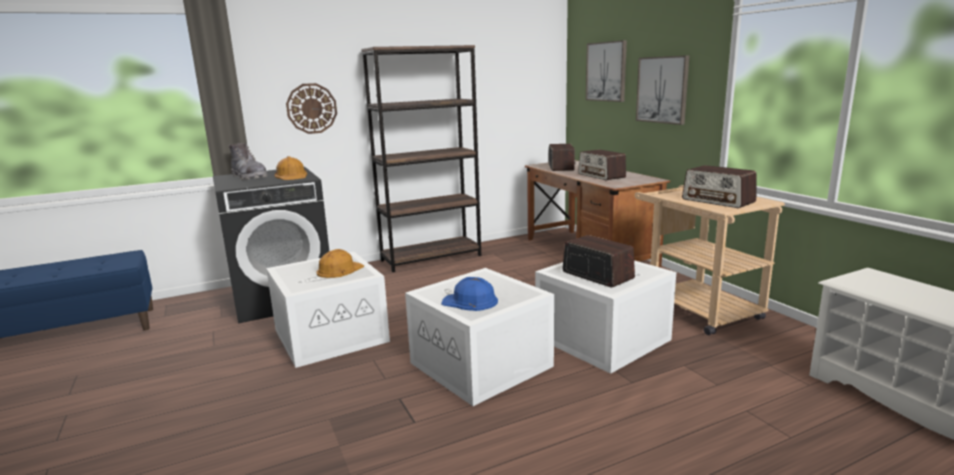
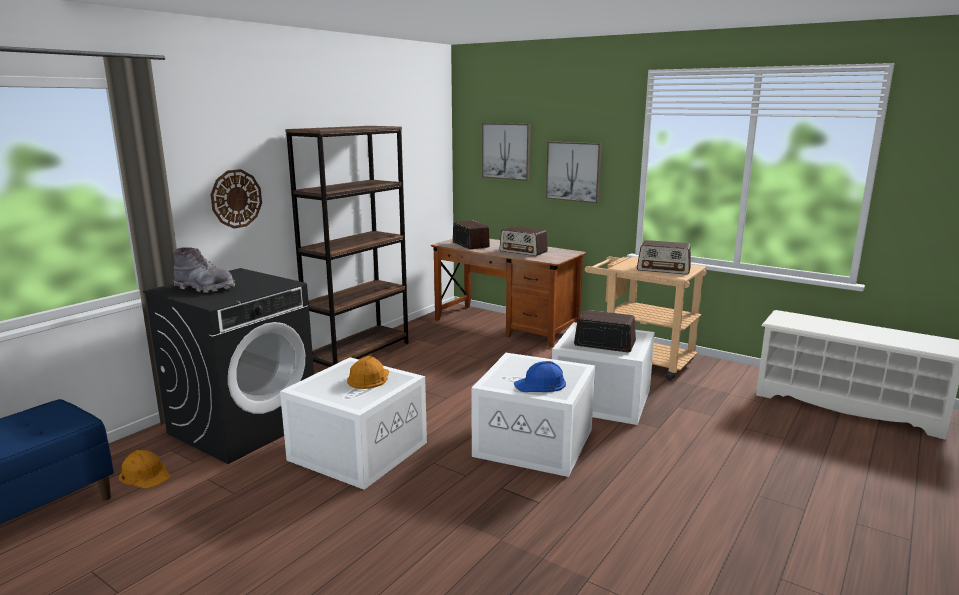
camera: 30 degrees left, 0 degrees up
orange hard hat [274,156,307,180] -> orange hard hat moved to [119,450,171,488]

